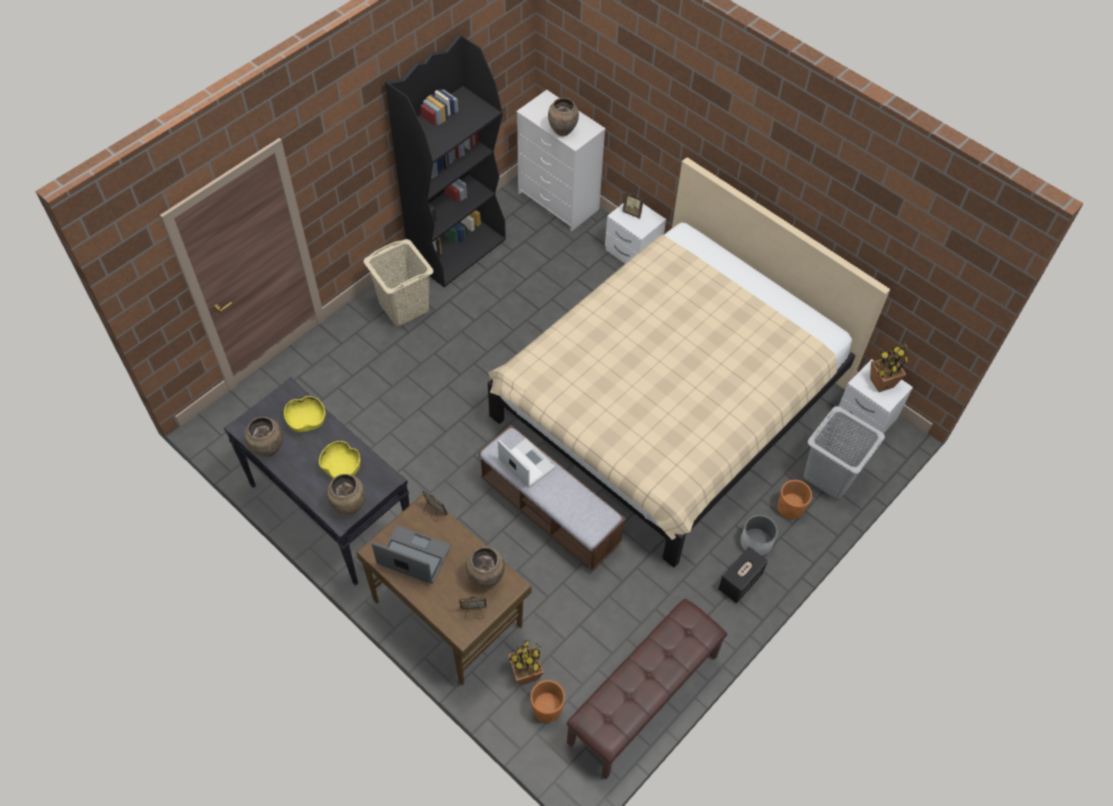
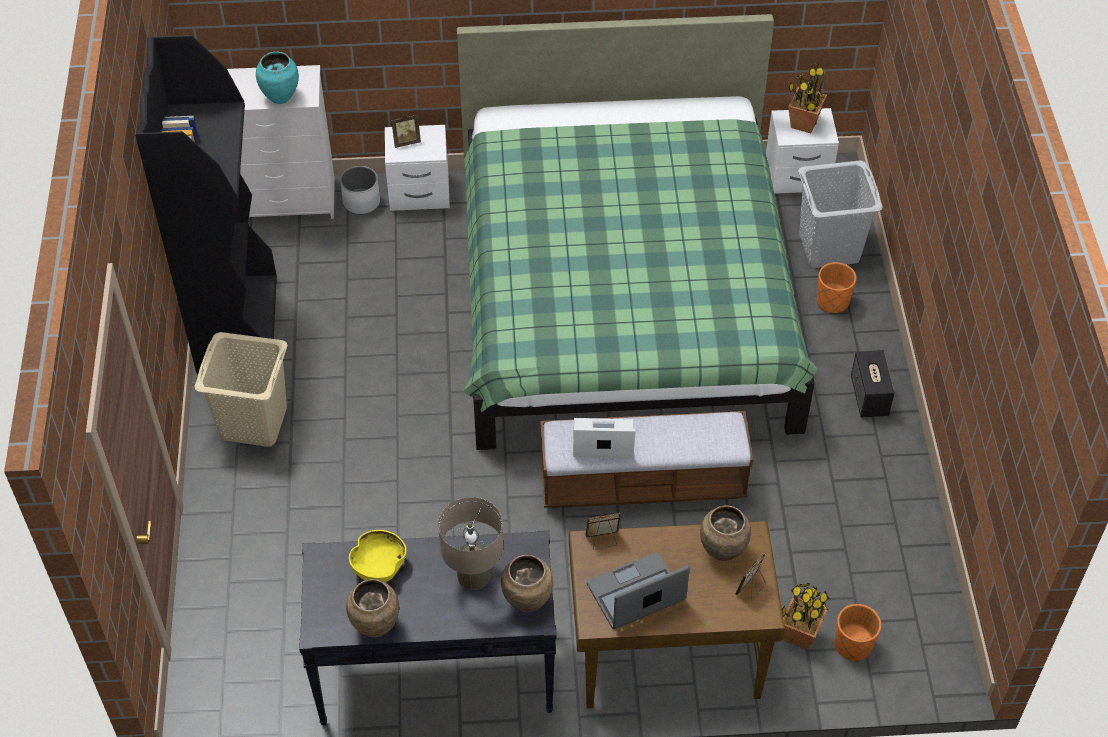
camera: 45 degrees left, 5 degrees down
yellow bowl [319,441,360,479] -> beige table lamp [438,497,503,590]
beige bed [488,157,890,568] -> green bed [457,14,818,450]
brown vase [548,98,579,136] -> turquoise vase [256,52,299,104]
brown bench [567,599,727,779] -> none
white planter [740,515,777,556] -> white planter moved to [340,166,380,214]

